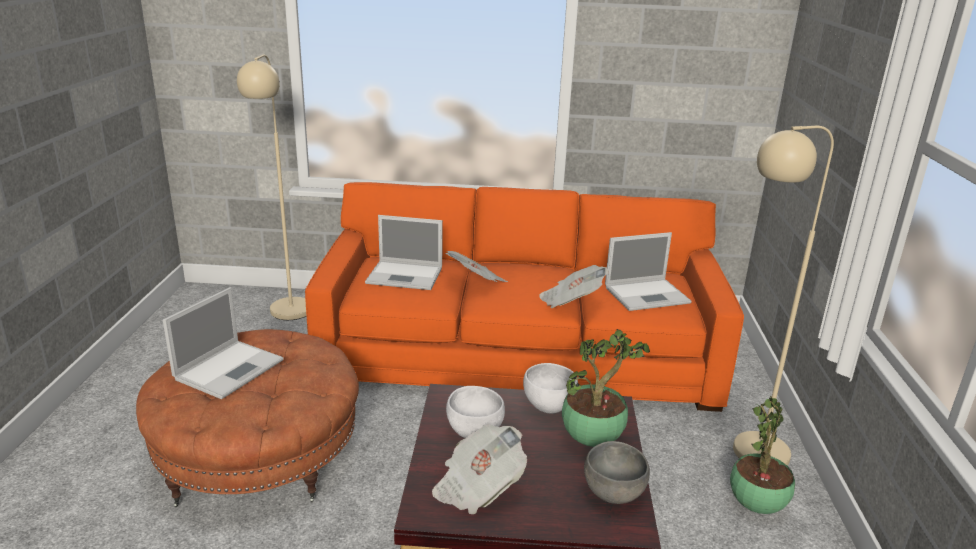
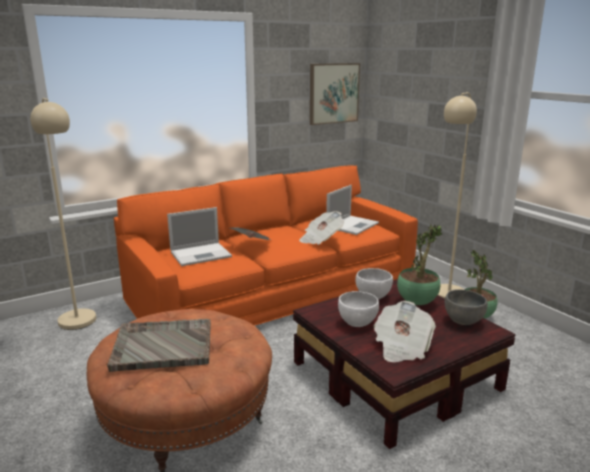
camera: 35 degrees left, 5 degrees down
laptop [163,287,284,399] -> grey tray [107,319,211,372]
none -> picture [310,63,360,125]

